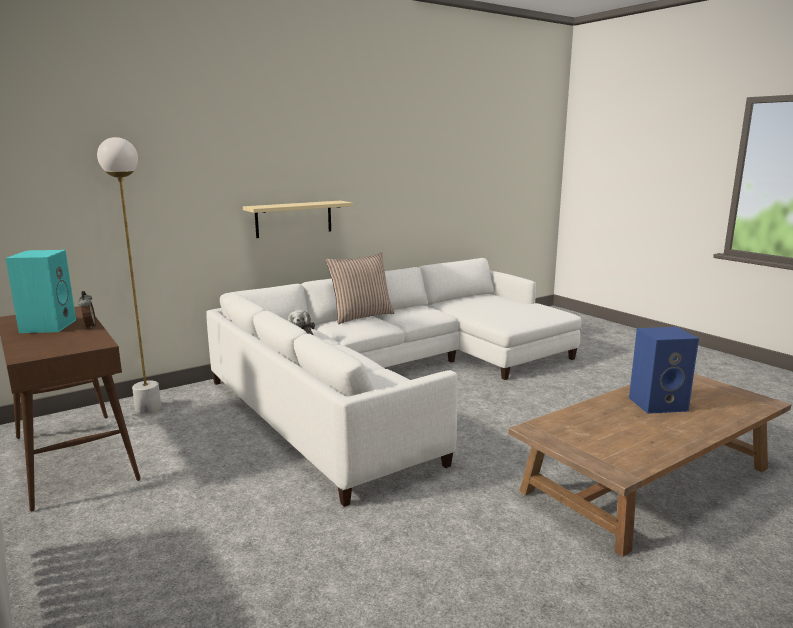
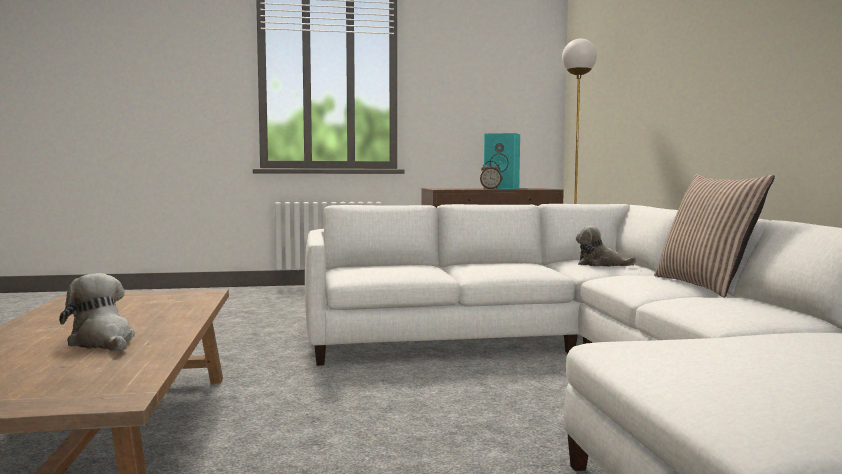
camera: 115 degrees right, 10 degrees down
beige shelf [243,201,353,238] -> none
blue speaker [629,327,699,414] -> plush toy [59,273,135,352]

